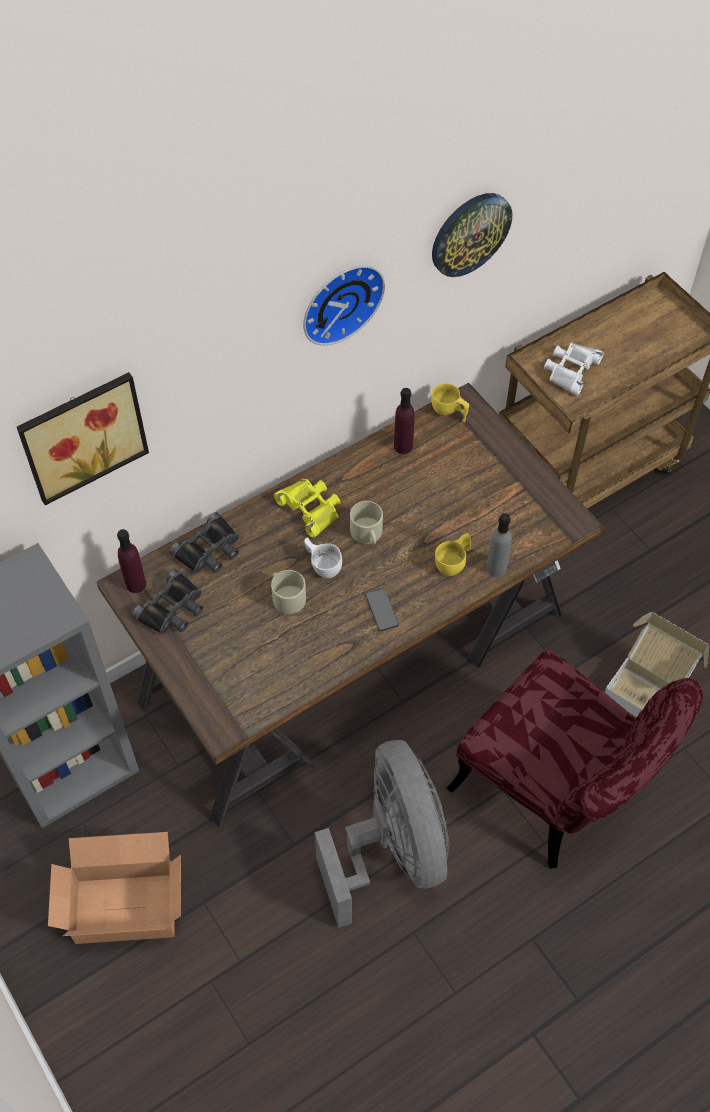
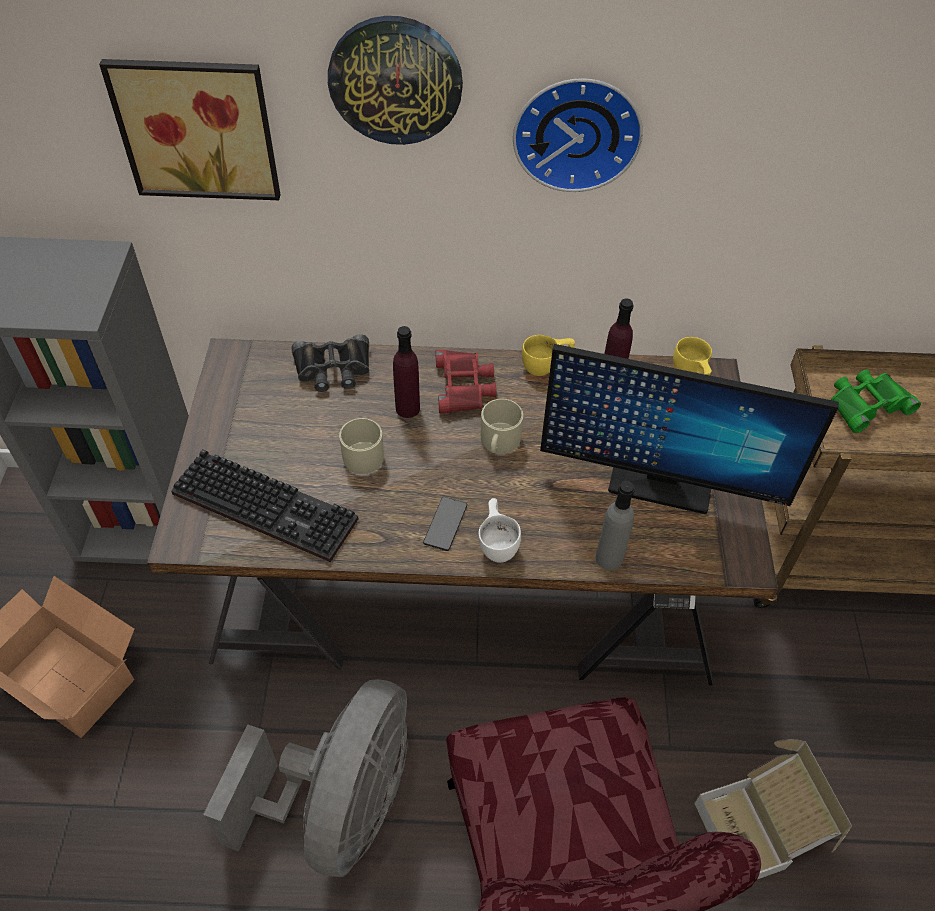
camera: 35 degrees right, 5 degrees down
purple bottle [117,529,146,593] -> purple bottle moved to [393,326,420,418]
black binoculars [132,569,203,634] -> none
yellow binoculars [274,479,340,538] -> red binoculars [435,350,496,414]
white cup [305,537,342,578] -> white cup moved to [478,498,521,563]
wall clock [432,193,512,277] -> wall clock moved to [328,16,463,145]
yellow cup [435,533,471,576] -> yellow cup moved to [522,335,575,376]
white binoculars [544,343,604,396] -> green binoculars [831,369,921,433]
none -> keyboard [171,449,359,562]
none -> monitor [540,344,839,514]

